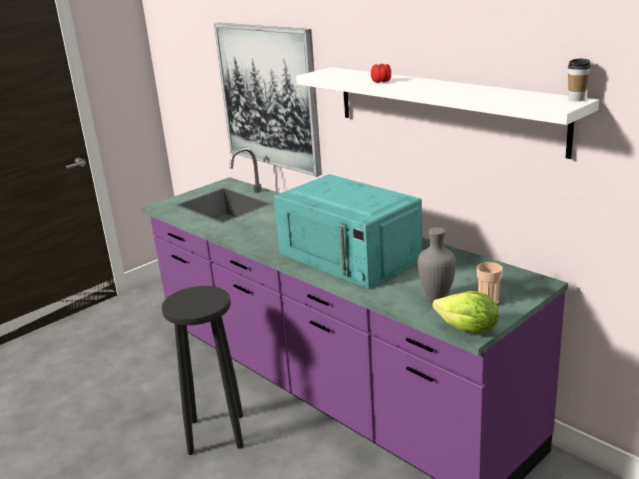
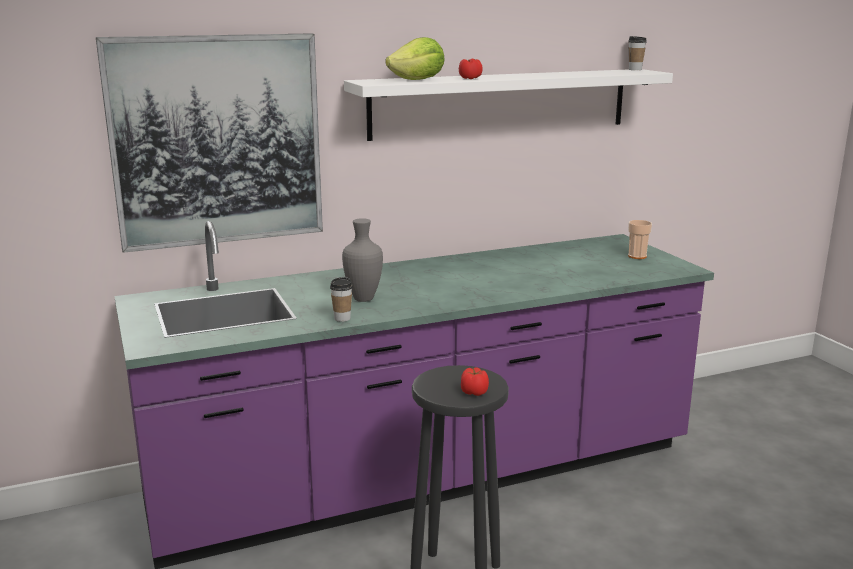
camera: 70 degrees left, 5 degrees down
turquoise microwave [274,174,422,289] -> none
grey vase [418,227,456,302] -> grey vase moved to [342,218,383,302]
lettuce [432,291,499,333] -> lettuce moved to [385,37,445,80]
none -> cup [330,277,353,322]
none -> tomato [461,367,489,396]

